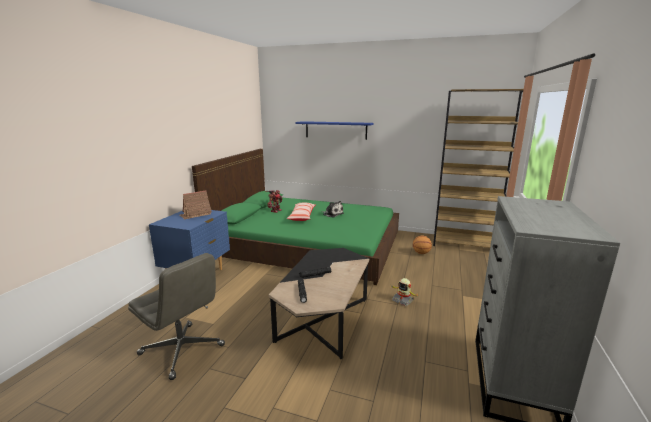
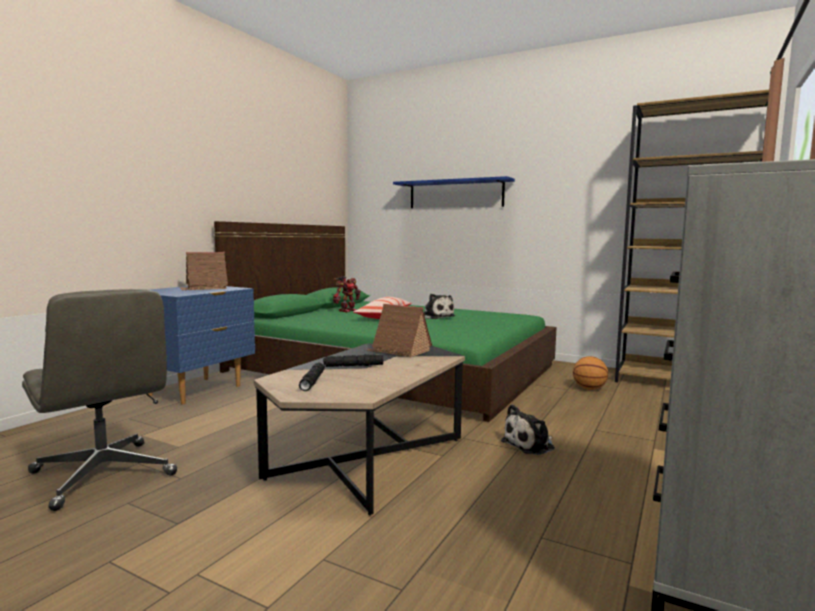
camera: 10 degrees right, 10 degrees down
toy robot [391,278,418,306] -> plush toy [501,404,555,455]
none -> toy house [367,304,432,358]

